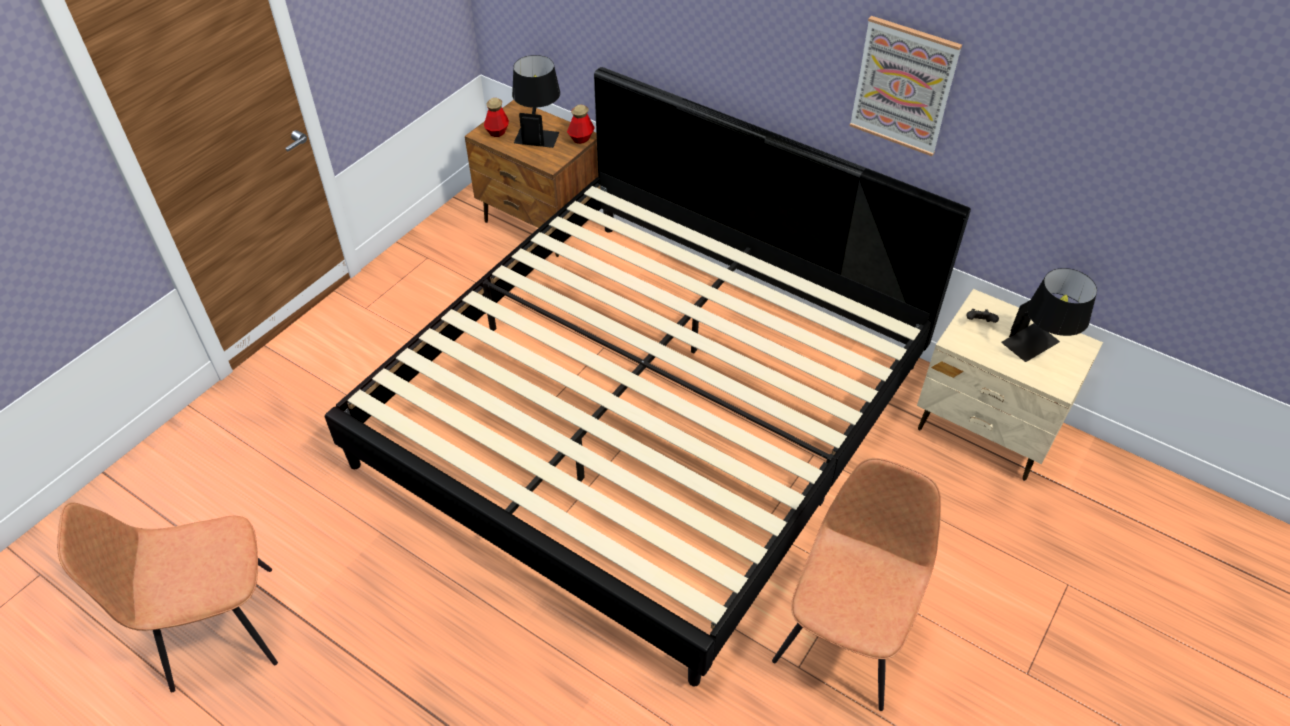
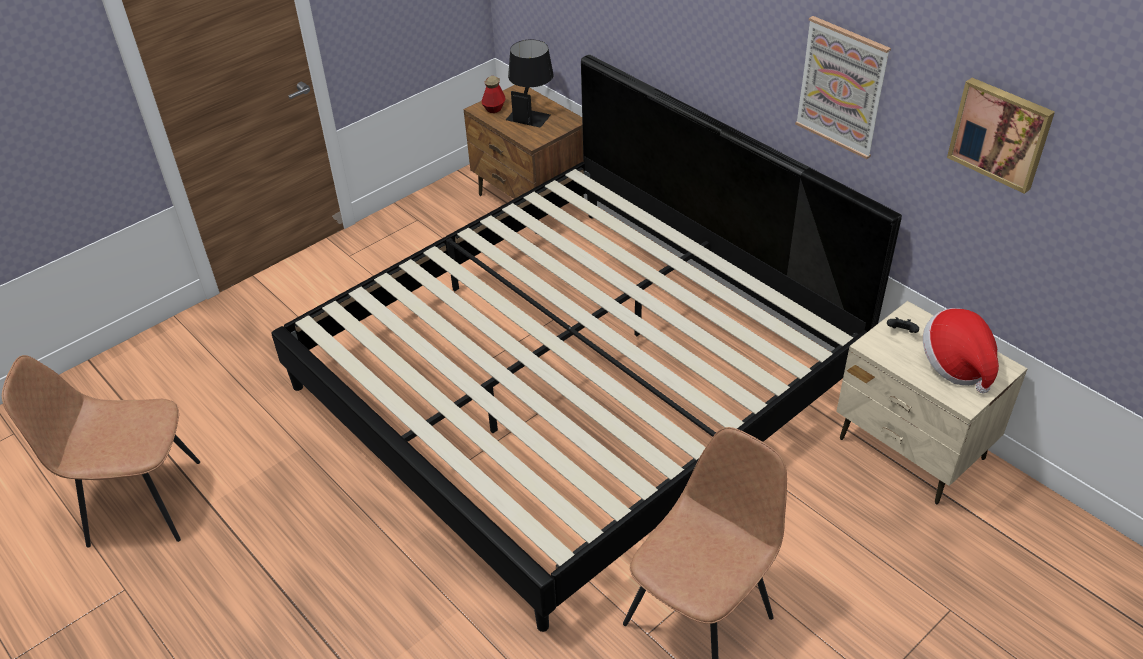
camera: 15 degrees right, 5 degrees down
bottle [567,104,595,144] -> none
black table lamp [1001,268,1097,362] -> hat [923,308,999,394]
none -> picture [947,78,1055,194]

